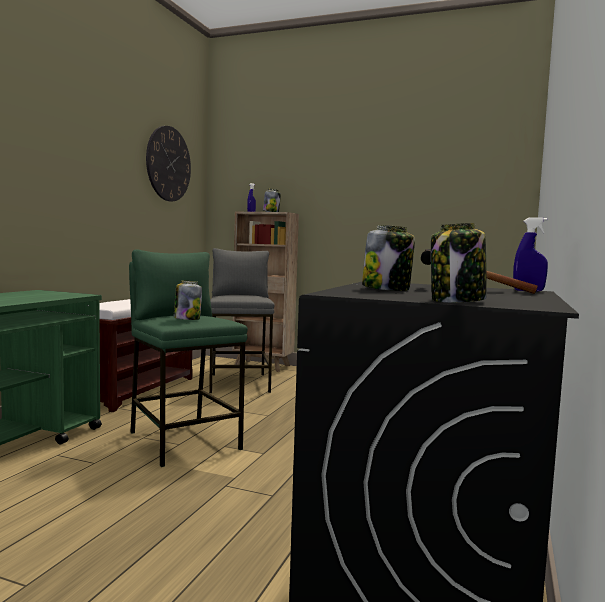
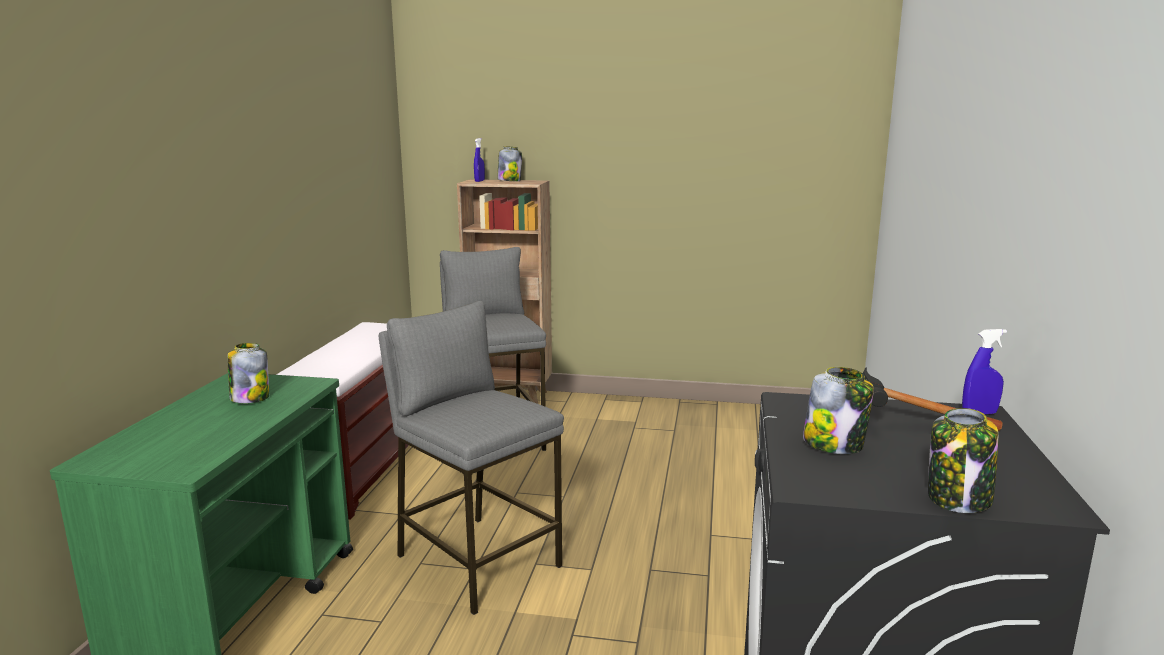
camera: 10 degrees left, 10 degrees up
green stool [129,249,248,467] -> grey stool [379,301,564,615]
wall clock [146,126,191,201] -> none
jar [174,280,202,320] -> jar moved to [228,343,269,403]

